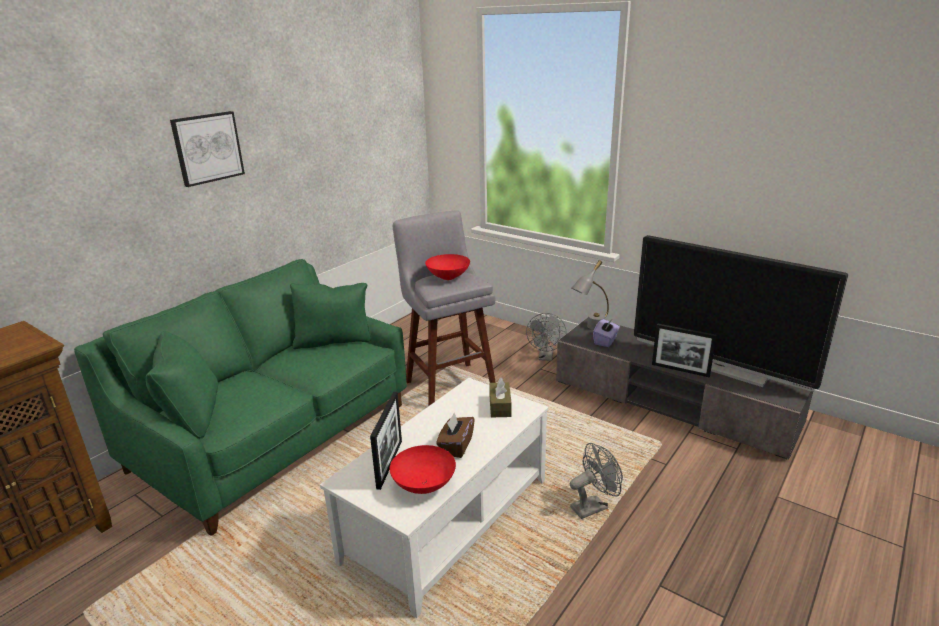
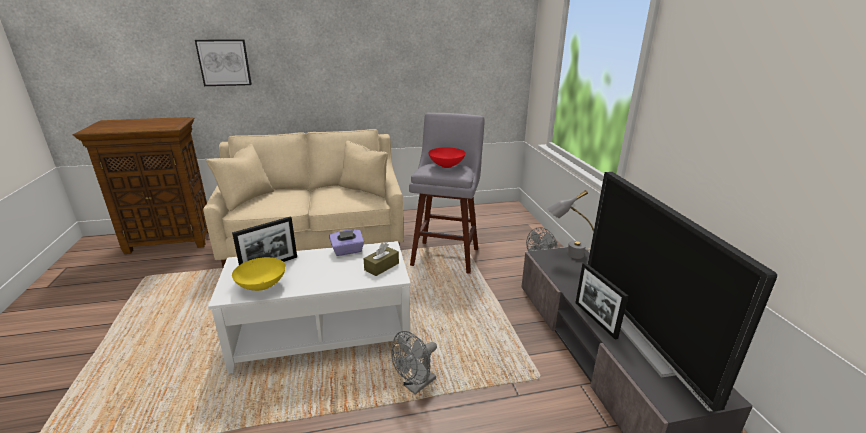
camera: 40 degrees right, 0 degrees up
green sofa [74,259,407,536] -> beige sofa [203,129,404,268]
picture [170,111,245,187] -> picture moved to [195,39,252,86]
red bowl [390,445,456,494] -> yellow bowl [232,257,286,291]
brown tissue box [436,412,475,458] -> none
grey fan [570,443,623,519] -> grey fan turned 120 degrees clockwise [391,331,437,395]
purple tissue box [593,318,620,347] -> purple tissue box moved to [329,230,364,256]

